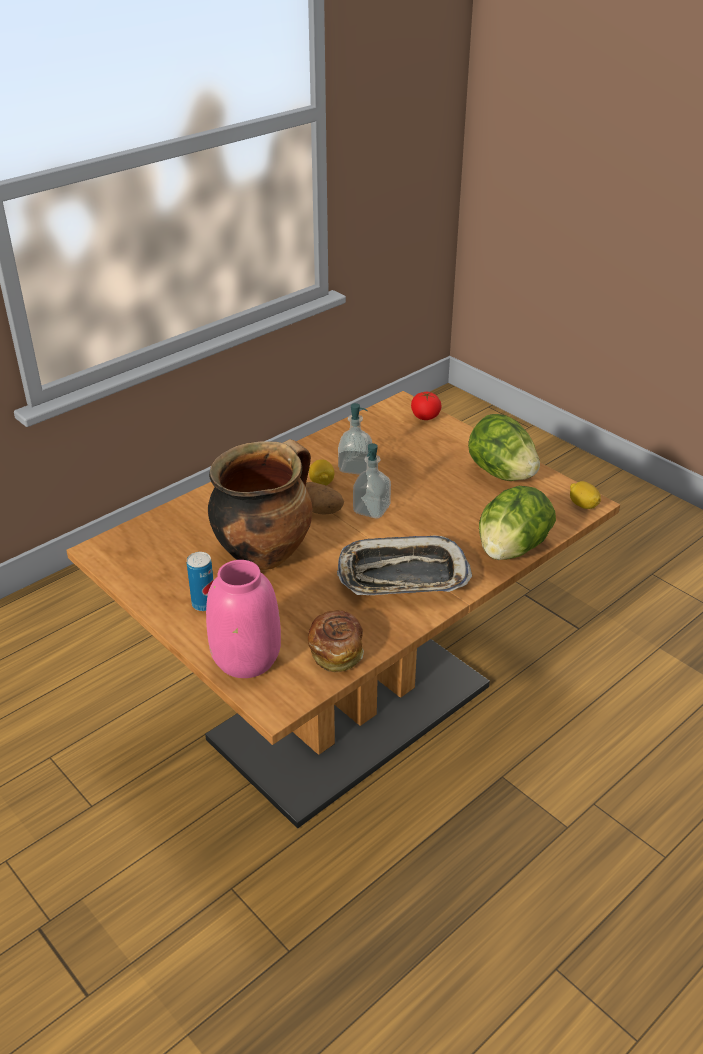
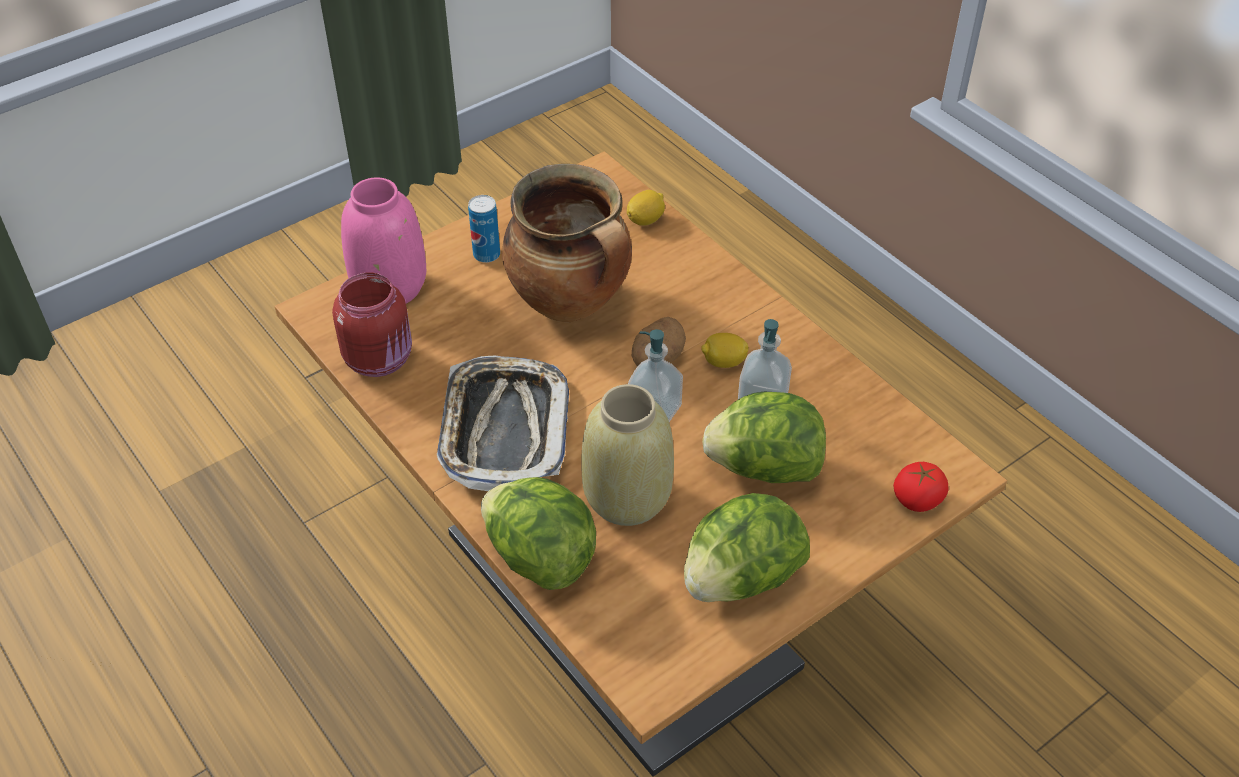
camera: 95 degrees right, 10 degrees up
bread [308,610,364,672] -> red jar [332,272,412,377]
lemon [570,481,601,509] -> lemon moved to [627,190,665,226]
none -> beige vase [581,384,674,526]
none -> lettuce [702,392,826,483]

